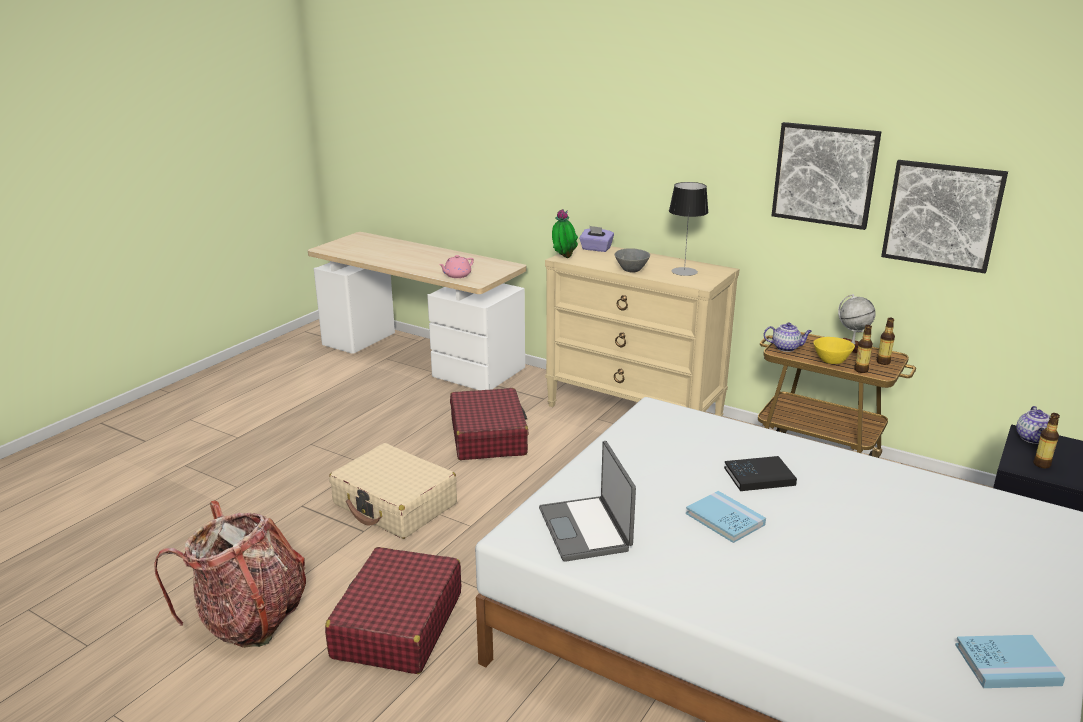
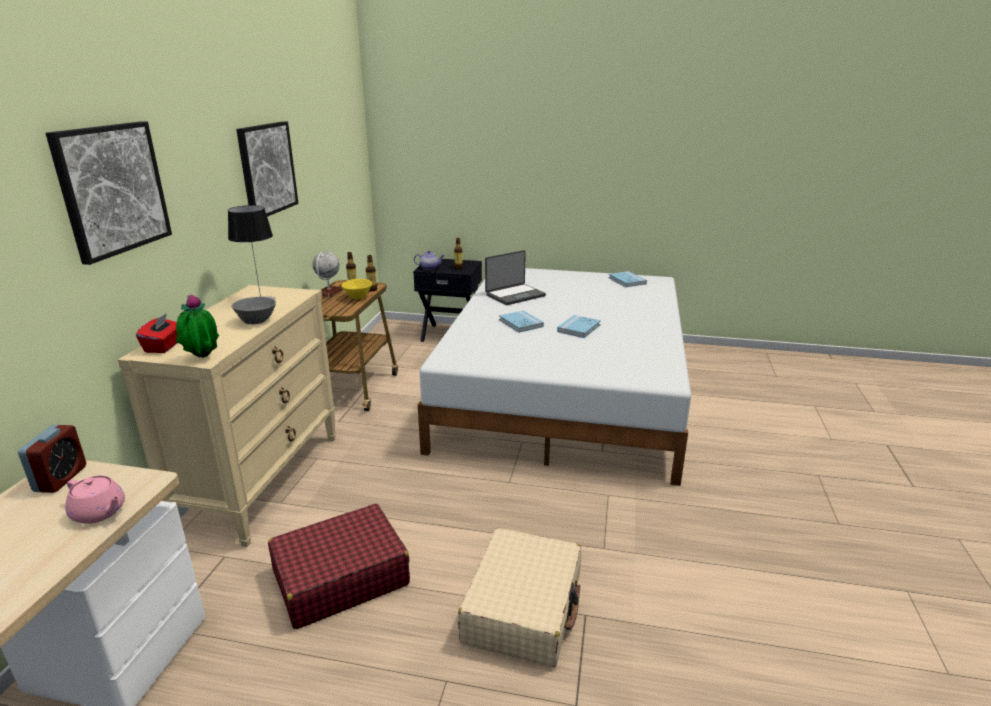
camera: 110 degrees left, 0 degrees up
backpack [154,500,306,648] -> none
red suitcase [325,547,461,674] -> none
laptop [539,441,636,562] -> laptop moved to [485,250,546,305]
purple tissue box [579,226,614,252] -> red tissue box [136,313,177,353]
black book [724,456,797,491] -> blue book [499,310,544,333]
teapot [764,322,812,352] -> none
picture [881,160,1008,273] -> picture moved to [46,121,172,265]
none -> alarm clock [18,425,86,493]

